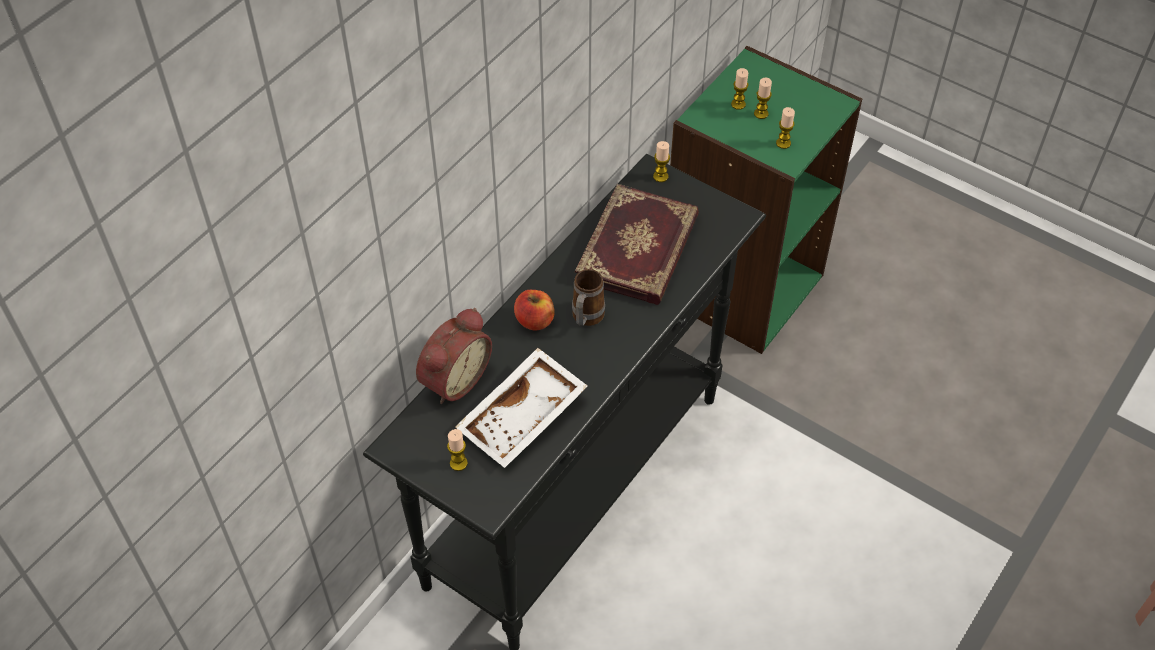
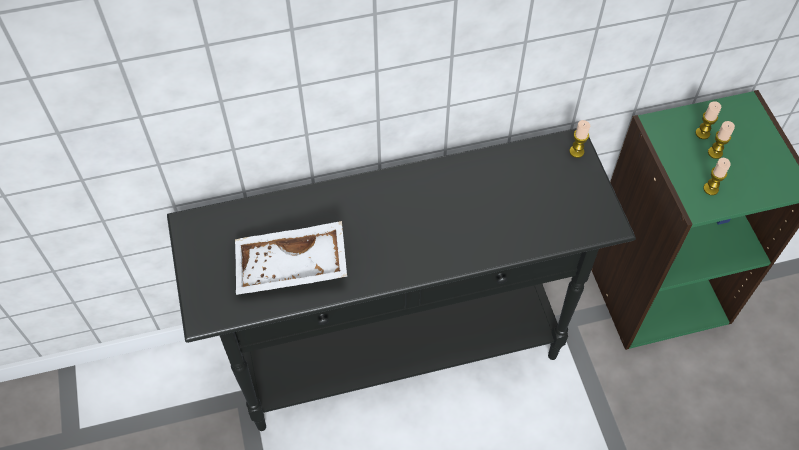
camera: 40 degrees right, 5 degrees up
alarm clock [416,308,492,404] -> none
candle [447,429,468,471] -> none
apple [514,290,555,330] -> none
mug [572,269,605,326] -> none
book [575,184,699,305] -> none

